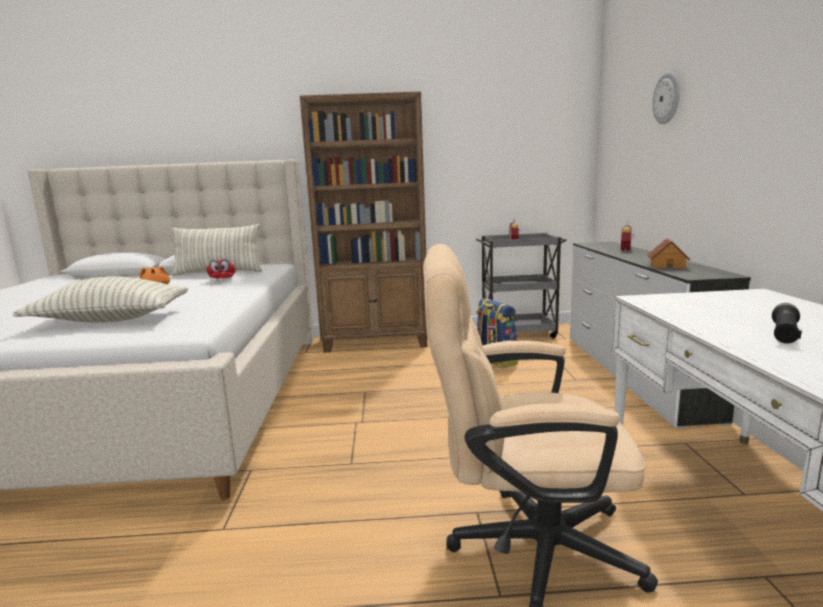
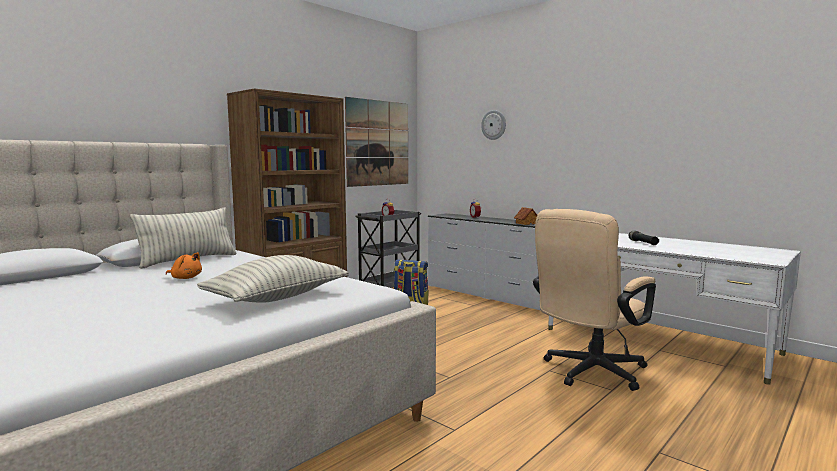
camera: 45 degrees left, 5 degrees down
red cap [207,259,236,279] -> none
none -> picture [345,97,408,187]

